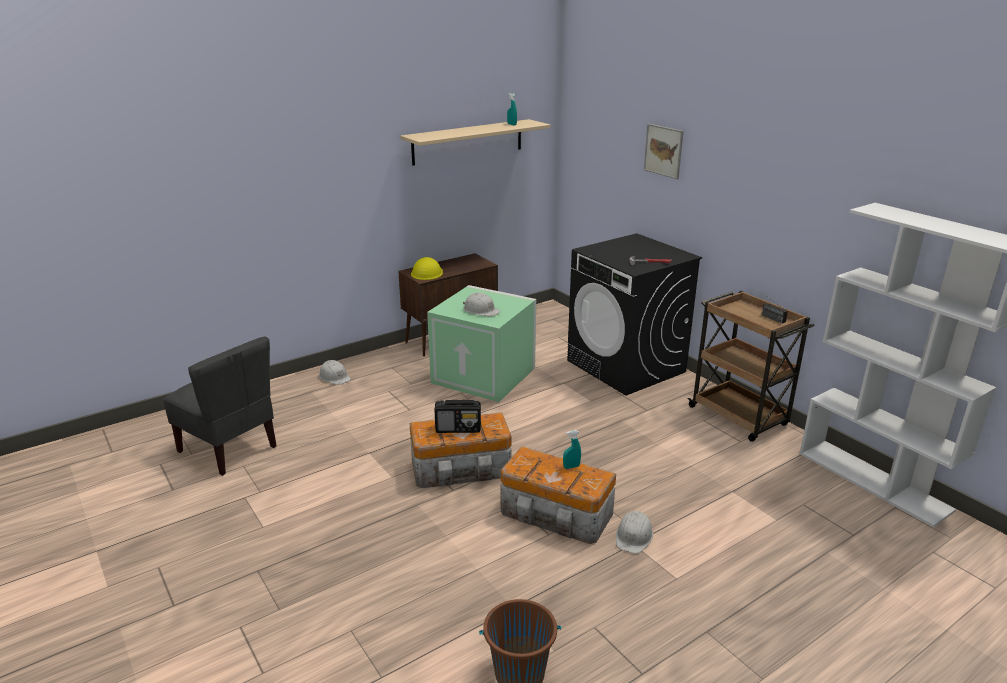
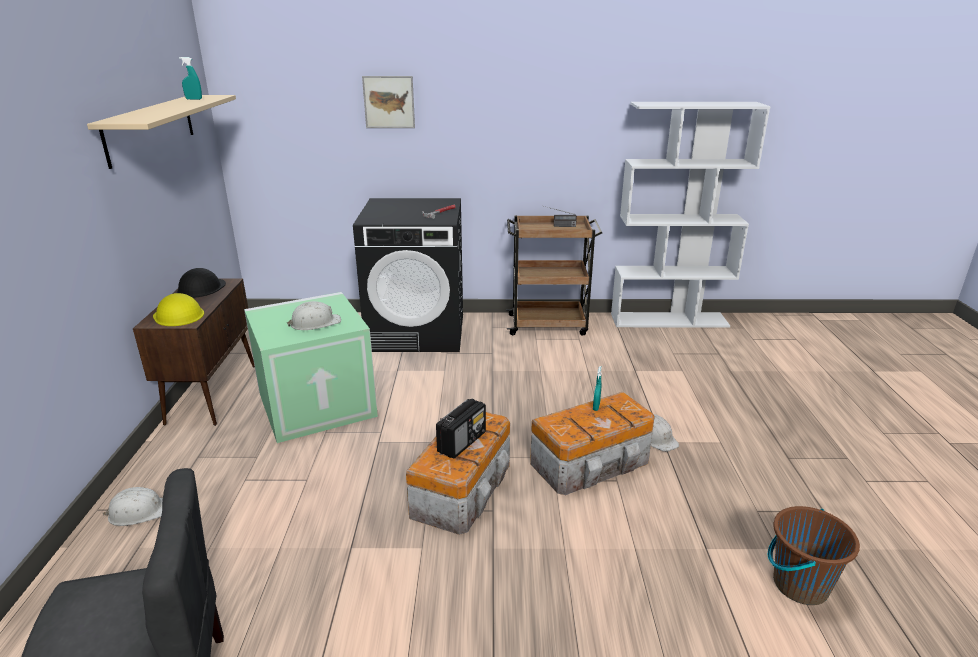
camera: 55 degrees left, 0 degrees up
none -> black hard hat [177,268,226,298]

